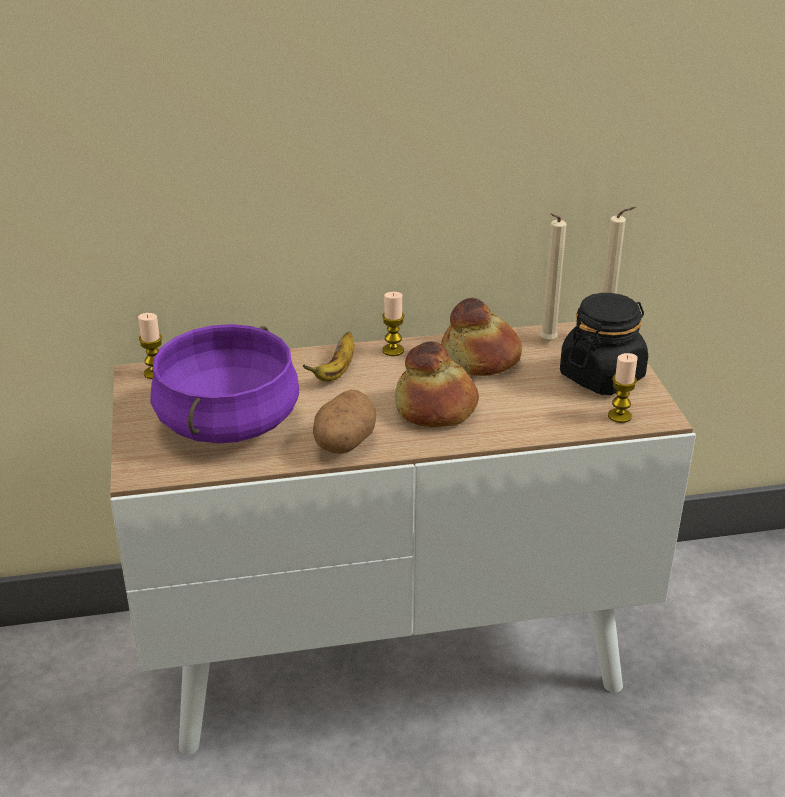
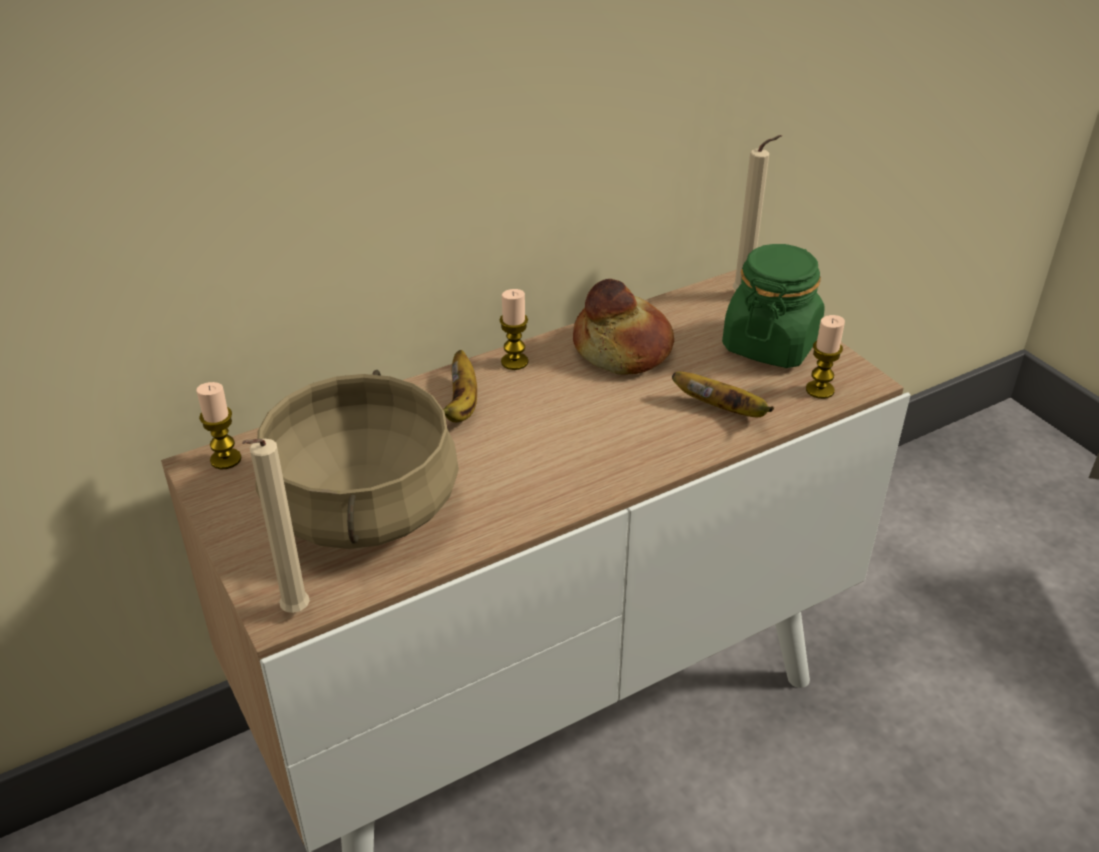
camera: 20 degrees left, 5 degrees up
purple cooking pot [150,324,299,443] -> beige cooking pot [256,370,459,549]
potato [313,390,376,454] -> none
bread [395,342,479,427] -> none
beige candle [540,213,566,342] -> beige candle moved to [242,439,310,613]
black jar [560,293,648,395] -> green jar [722,244,825,368]
none -> banana [672,372,774,417]

